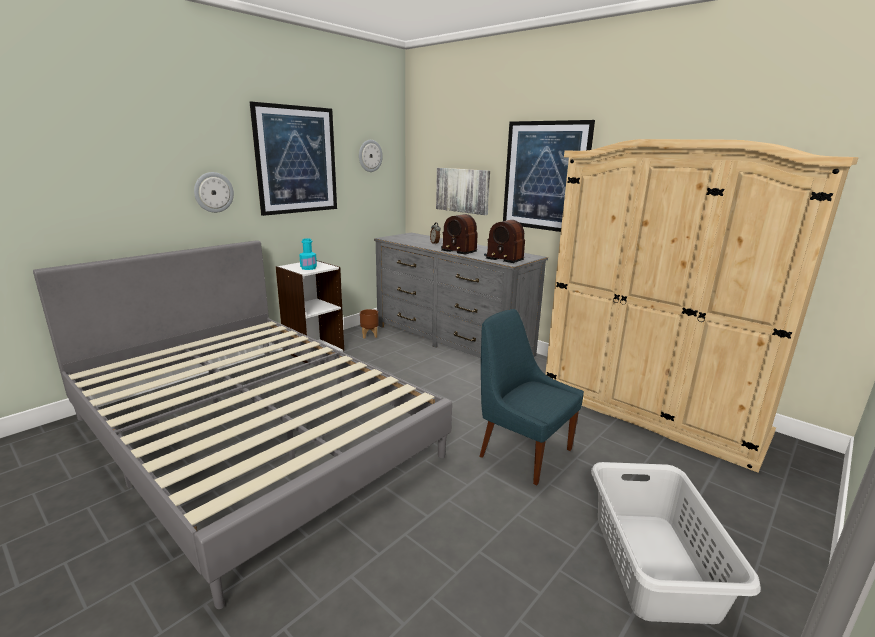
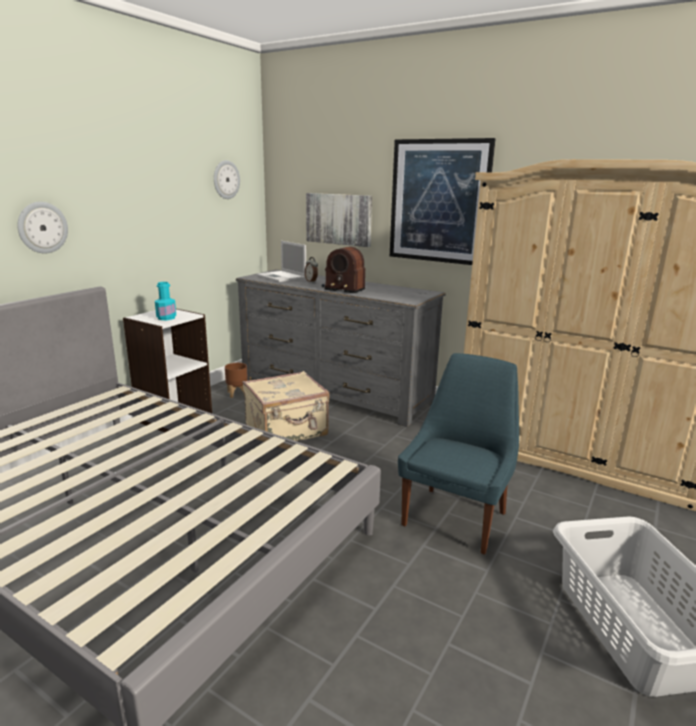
camera: 10 degrees left, 0 degrees up
picture [250,102,337,216] -> none
blue chair [479,309,584,485] -> blue chair turned 90 degrees clockwise [398,353,519,555]
radio [484,220,525,263] -> none
none -> beige suitcase [243,371,329,441]
none -> laptop [256,241,306,282]

